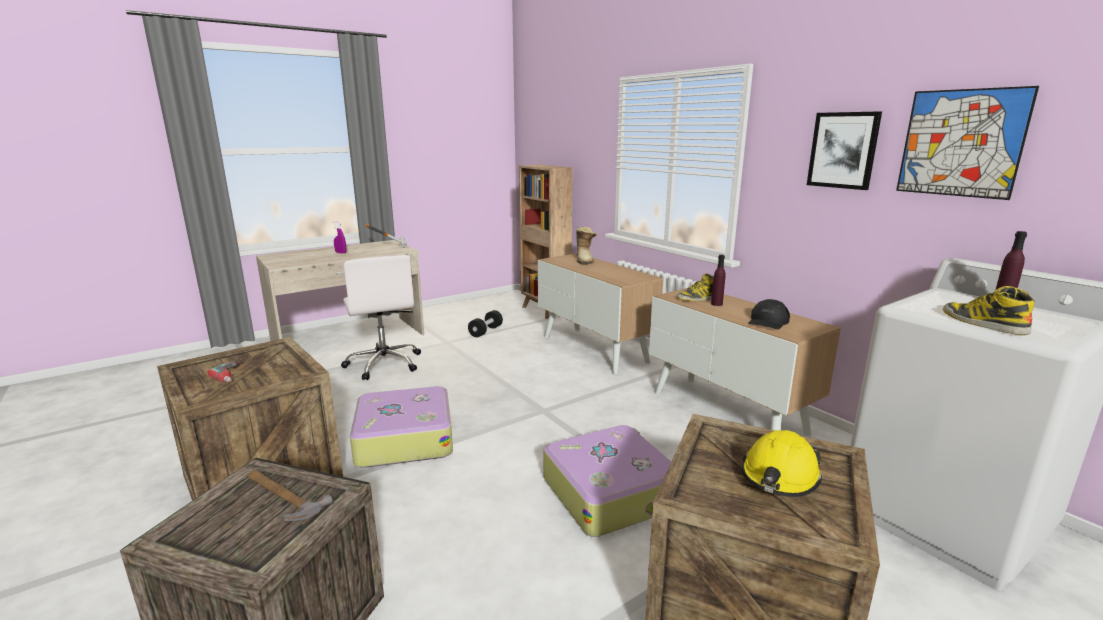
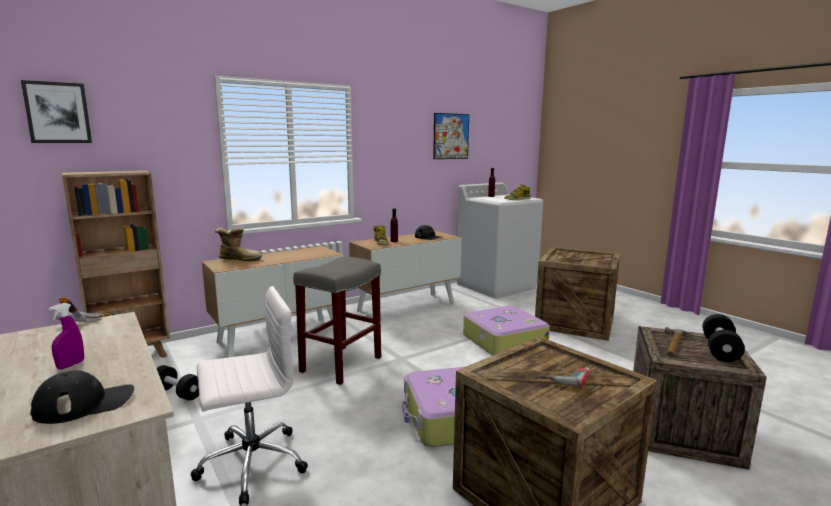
camera: 90 degrees left, 5 degrees down
yellow hard hat [742,430,822,497] -> none
picture [807,111,882,190] -> picture moved to [21,80,92,143]
none -> black cap [30,370,134,424]
none -> grey stool [293,257,381,385]
none -> black dumbbell [702,314,745,362]

